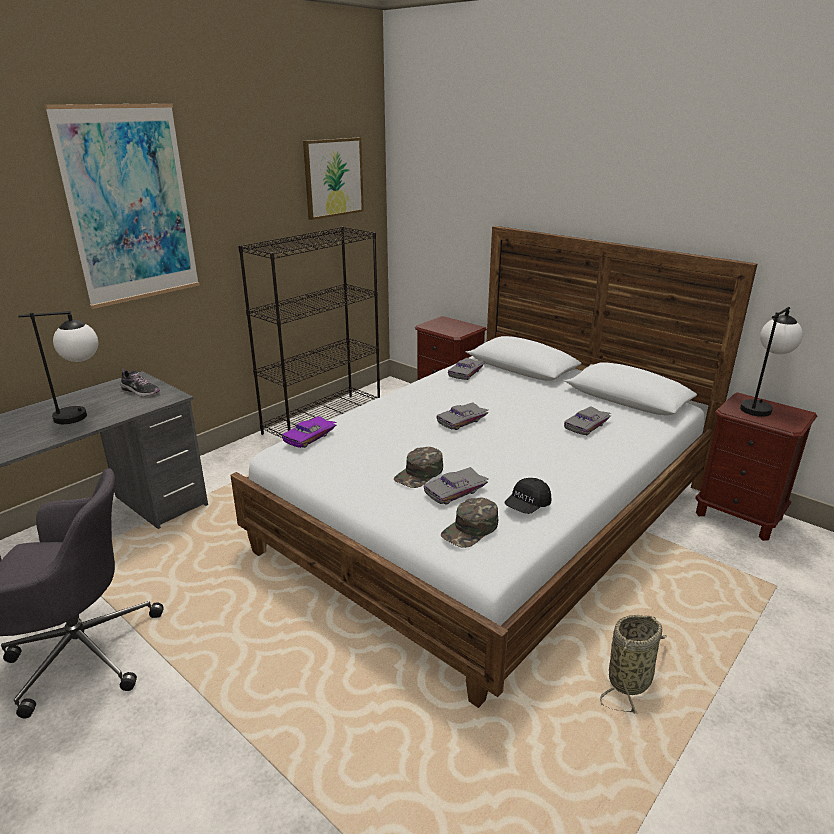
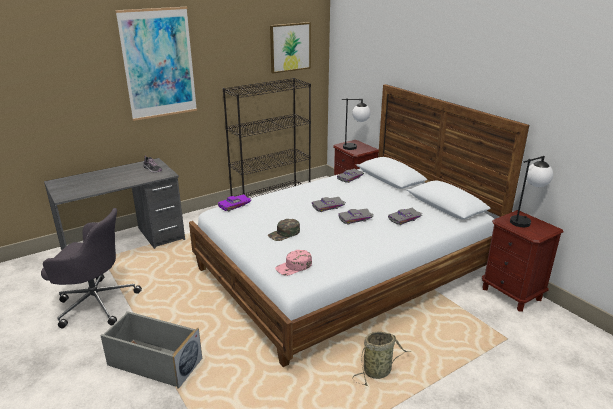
camera: 15 degrees right, 0 degrees up
table lamp [18,311,98,424] -> table lamp moved to [342,98,371,150]
grey toy car [424,467,488,505] -> grey toy car moved to [338,209,374,224]
green cap [441,497,498,548] -> pink cap [275,250,312,276]
black cap [504,478,551,514] -> none
none -> grey storage box [100,311,202,389]

